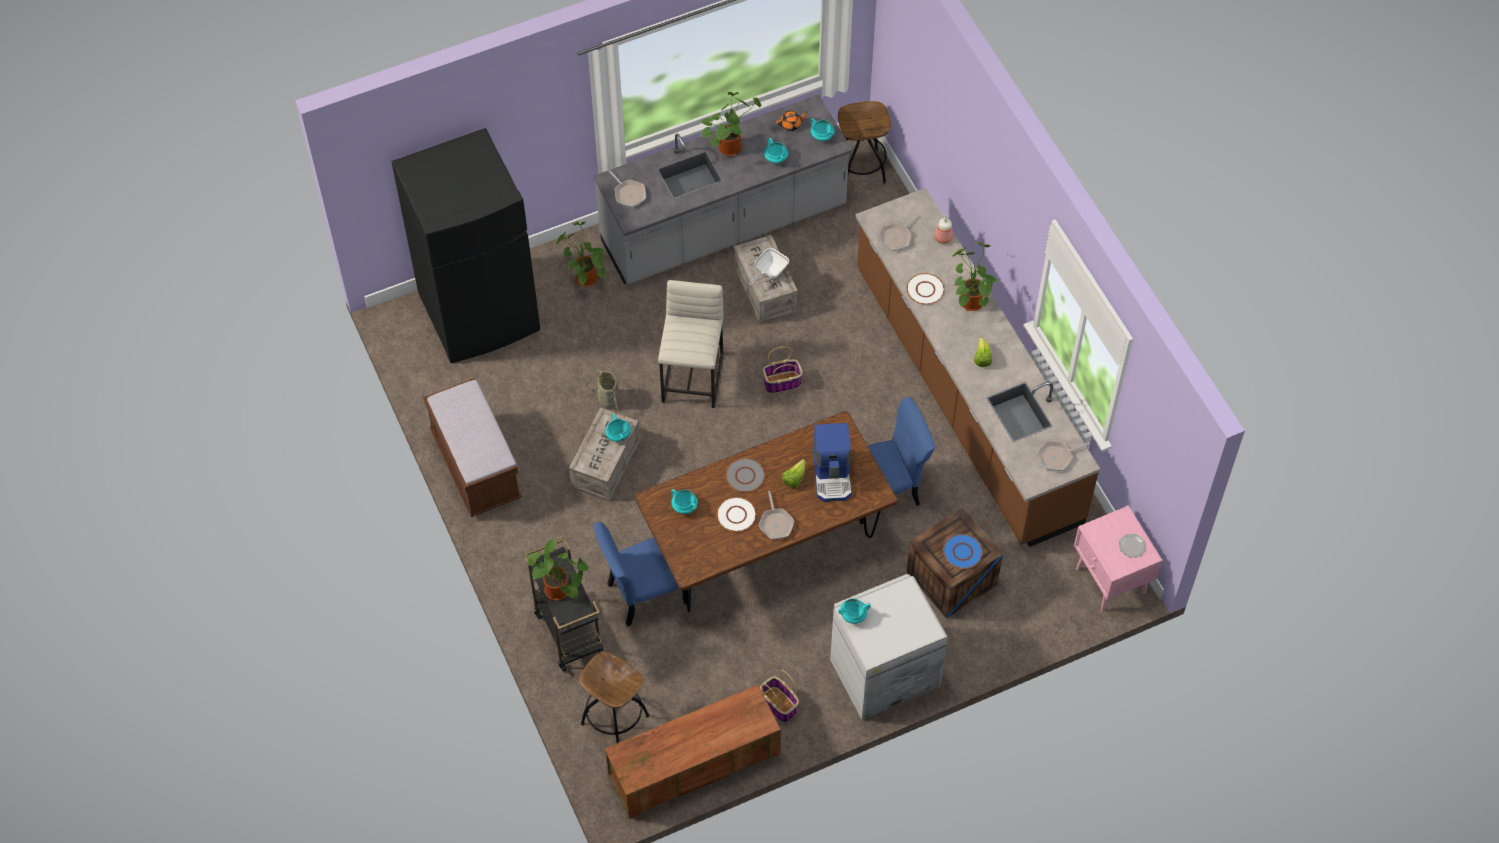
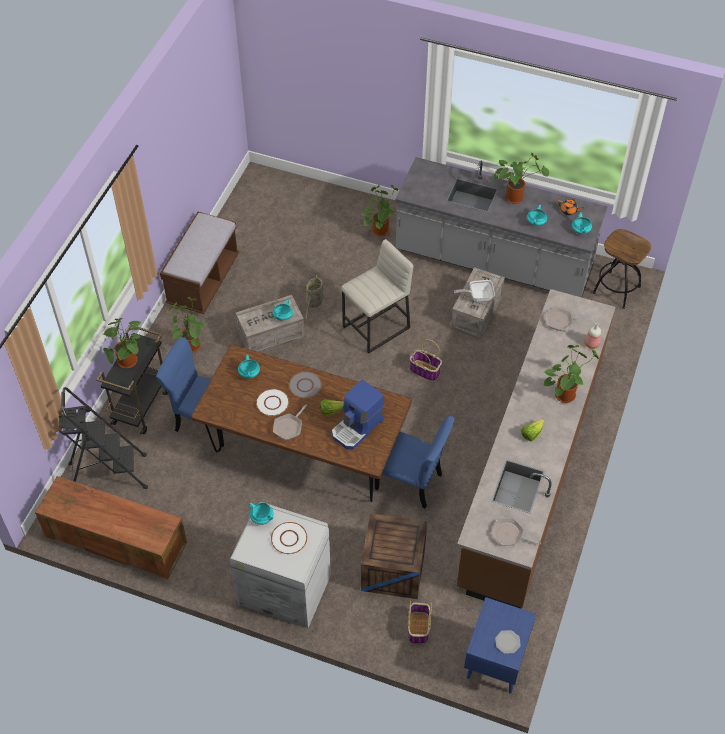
camera: 45 degrees right, 5 degrees down
black fridge [392,128,540,363] -> none
brown stool [579,651,650,743] -> step ladder [59,387,148,489]
frying pan [609,170,646,208] -> none
basket [760,670,799,723] -> basket moved to [408,600,432,644]
white plate [907,273,945,305] -> white plate moved to [271,522,307,554]
blue plate [943,534,983,569] -> none
pink nightstand [1074,505,1162,612] -> blue nightstand [464,597,536,694]
none -> potted plant [168,297,206,353]

